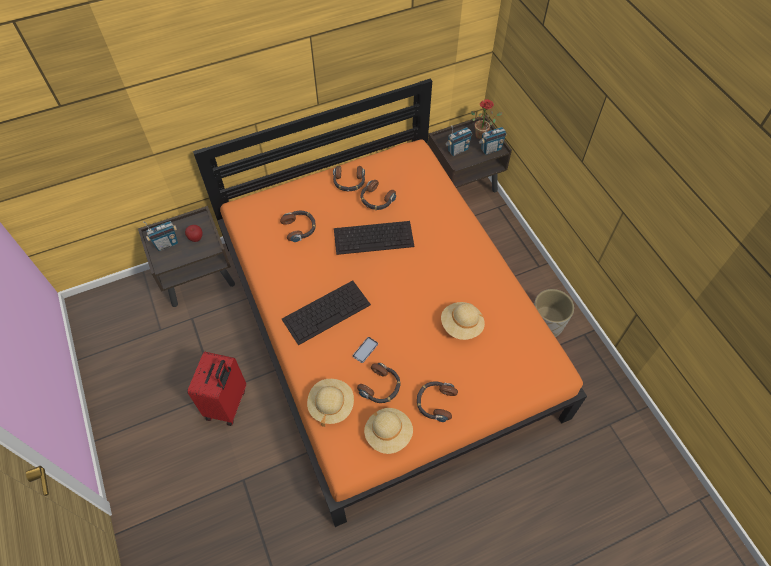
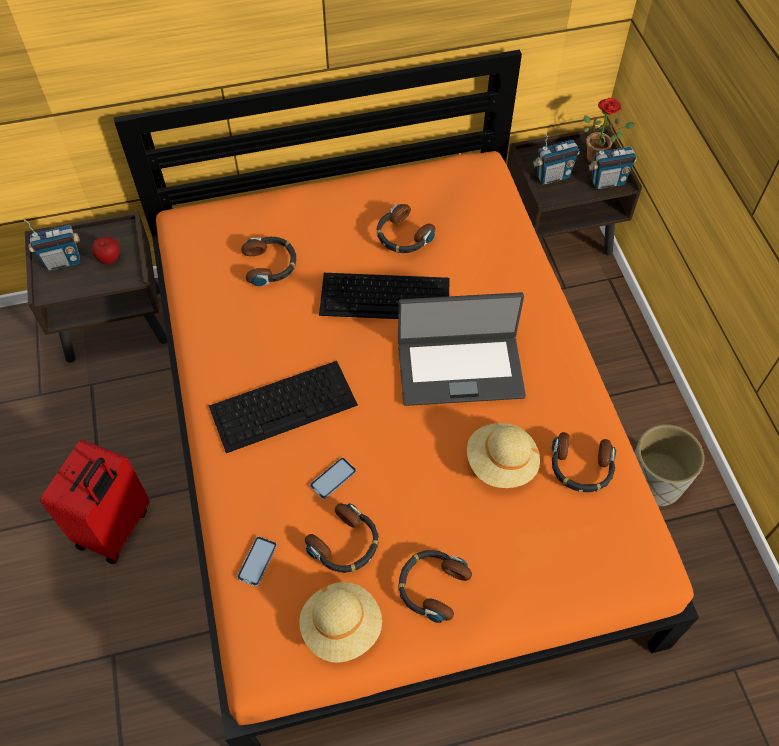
camera: 10 degrees right, 0 degrees up
beige hat [307,379,354,427] -> phone [237,536,277,586]
headphones [333,166,365,191] -> headphones moved to [552,432,616,492]
none -> laptop [398,292,526,406]

